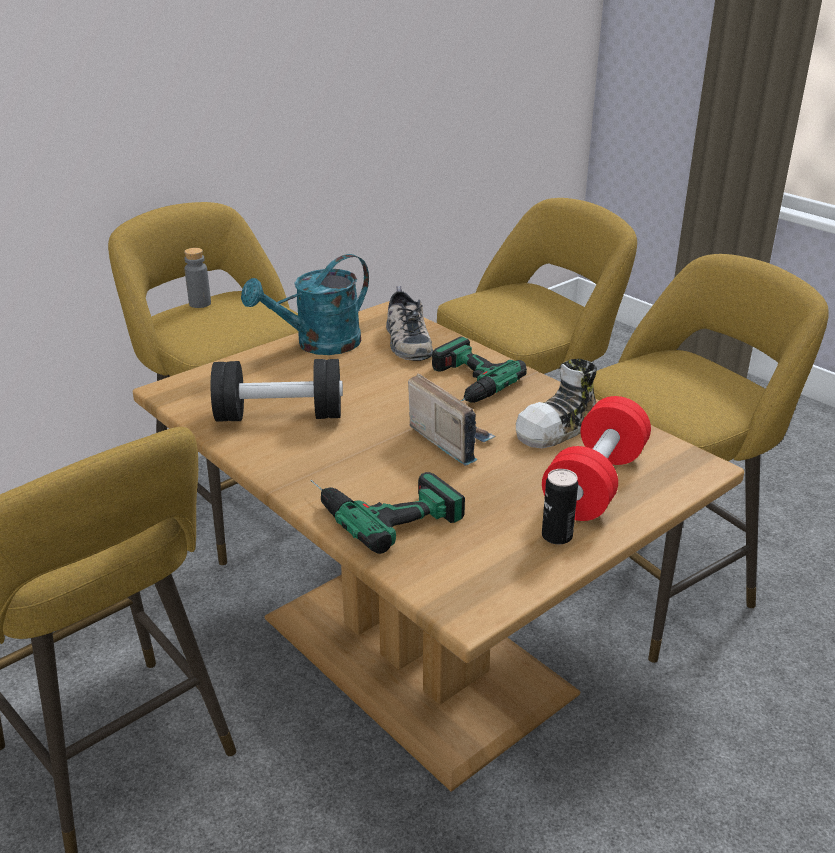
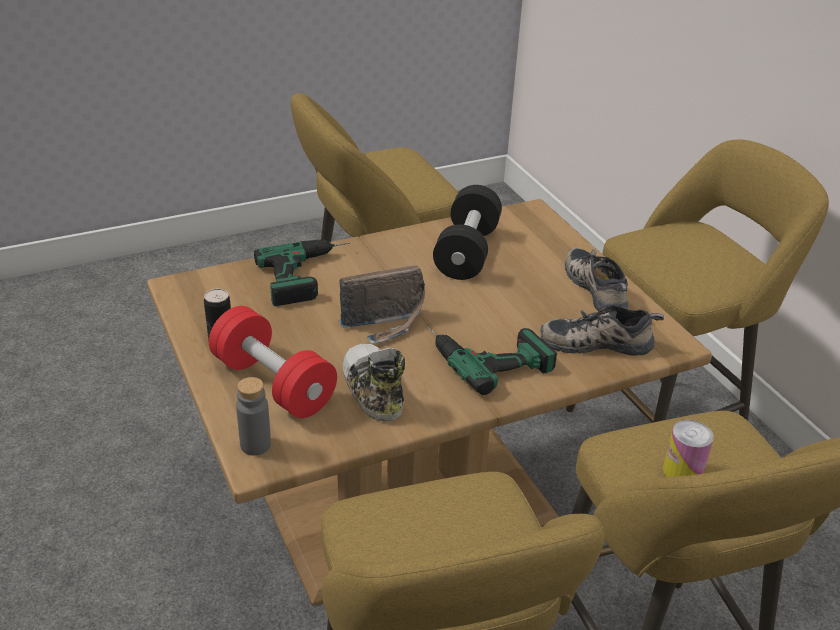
camera: 105 degrees right, 5 degrees up
grey bottle [184,248,211,308] -> grey bottle moved to [236,377,271,456]
turquoise watering can [241,254,369,355] -> shoe [565,248,628,311]
none -> can [663,420,714,477]

